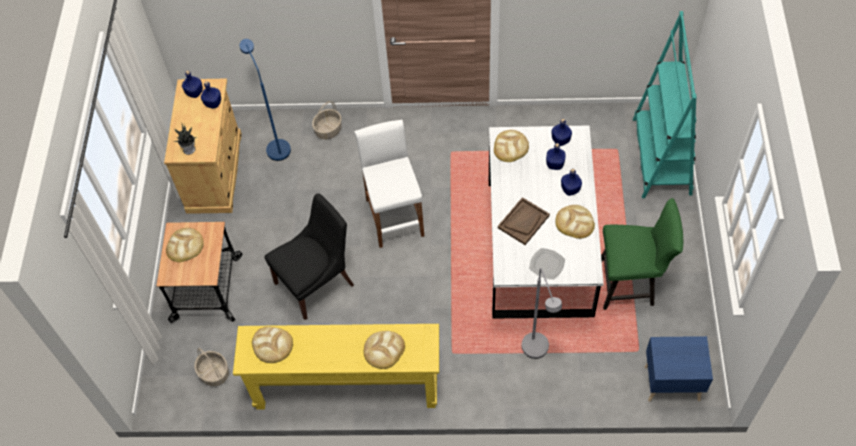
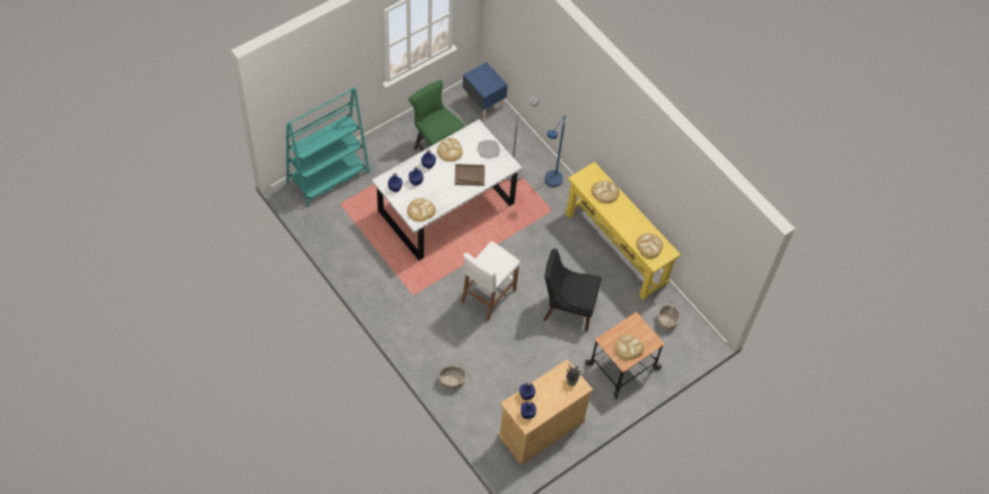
camera: 135 degrees left, 0 degrees up
blue floor lamp [240,39,291,161] -> blue floor lamp moved to [545,115,565,187]

